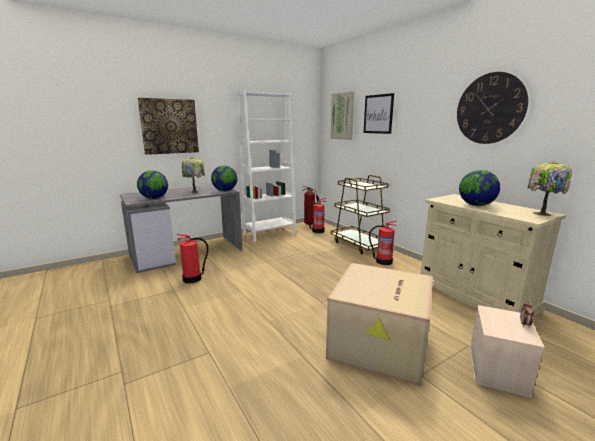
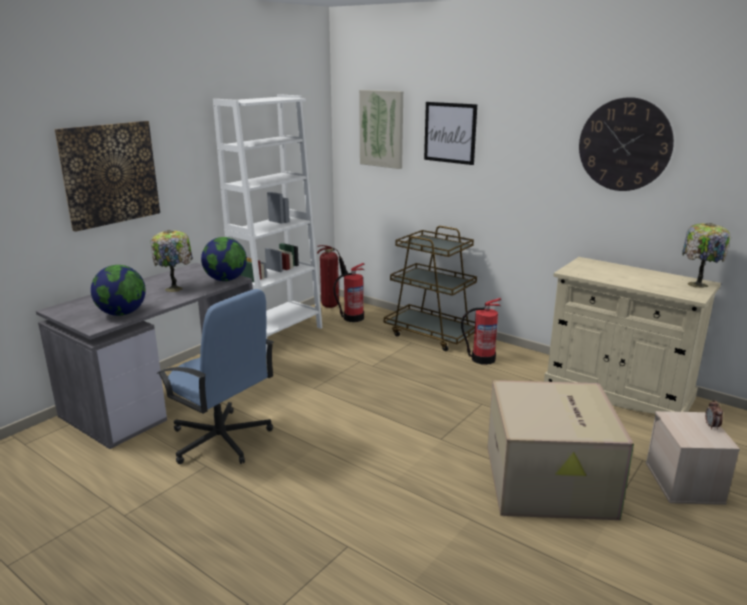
camera: 20 degrees left, 5 degrees up
fire extinguisher [177,234,208,283] -> blue office chair [156,289,274,464]
globe [459,170,500,206] -> none

